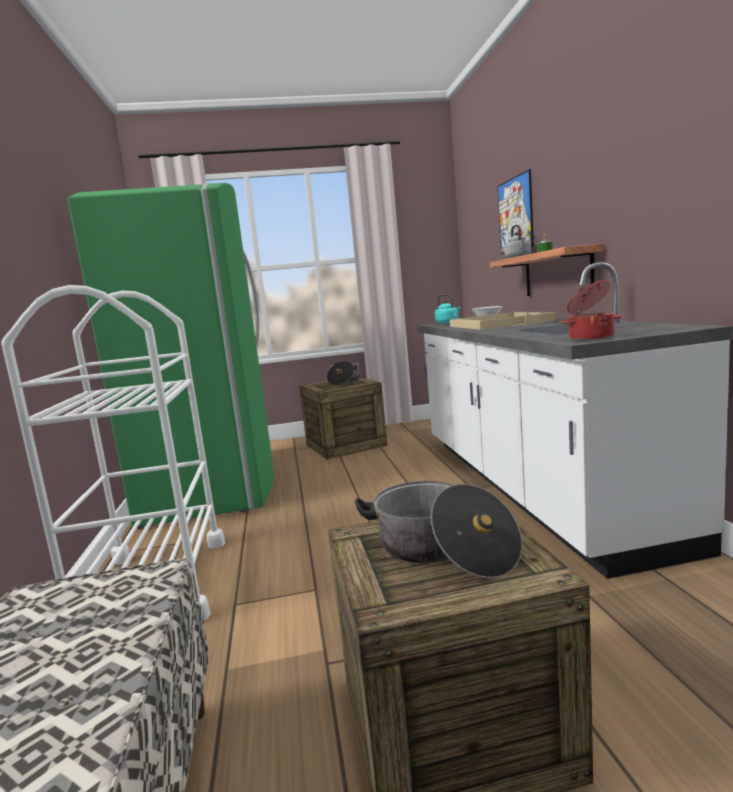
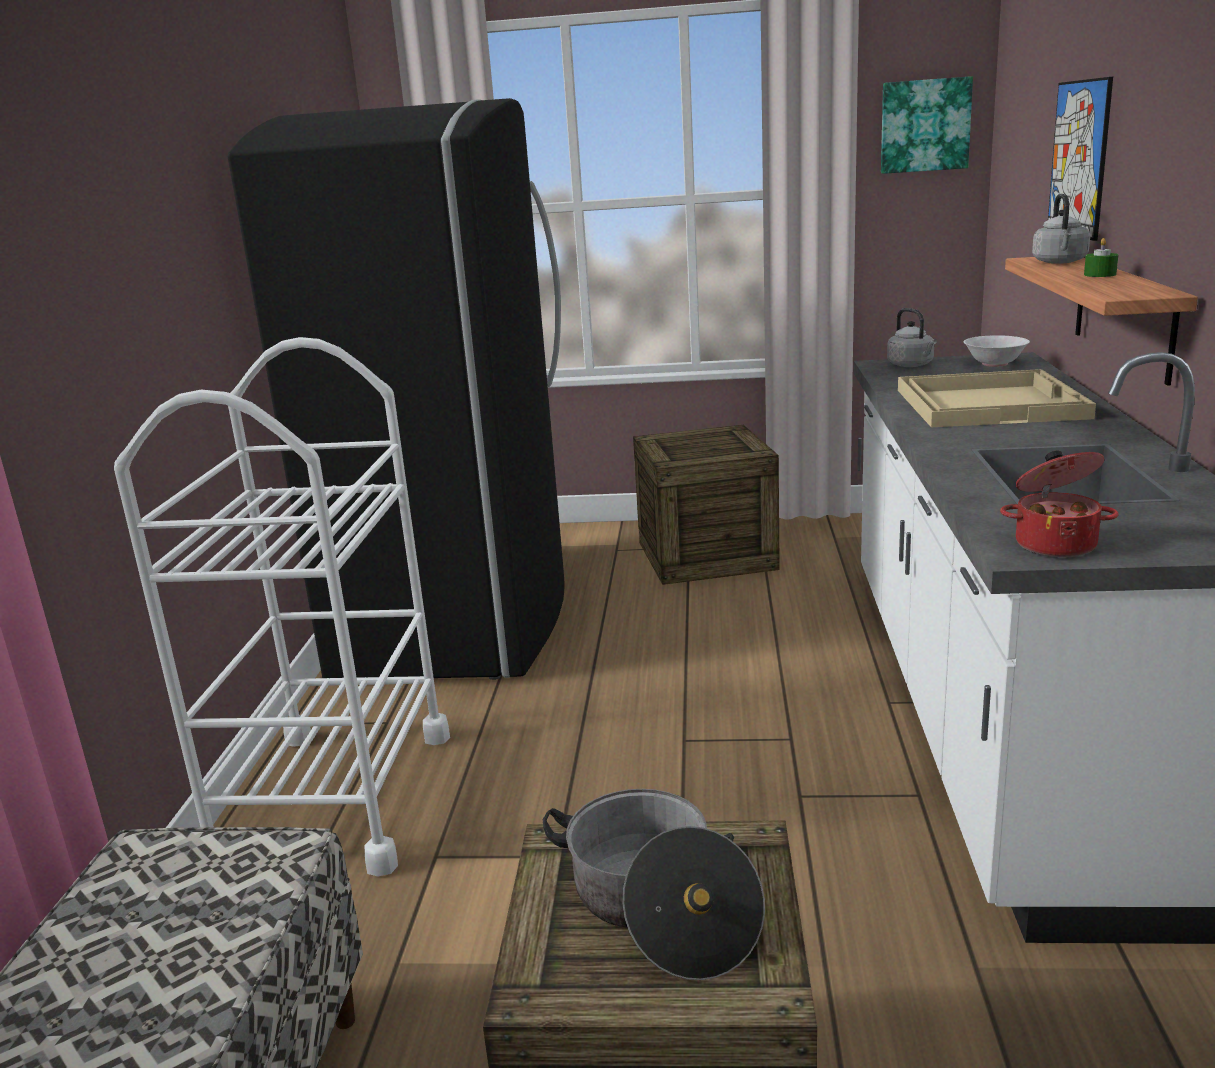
camera: 15 degrees right, 10 degrees up
green fridge [68,183,274,529] -> black fridge [228,98,565,680]
cooking pot [327,361,360,386] -> none
turquoise kettle [435,294,461,324] -> grey kettle [887,308,937,367]
none -> picture [881,76,973,174]

